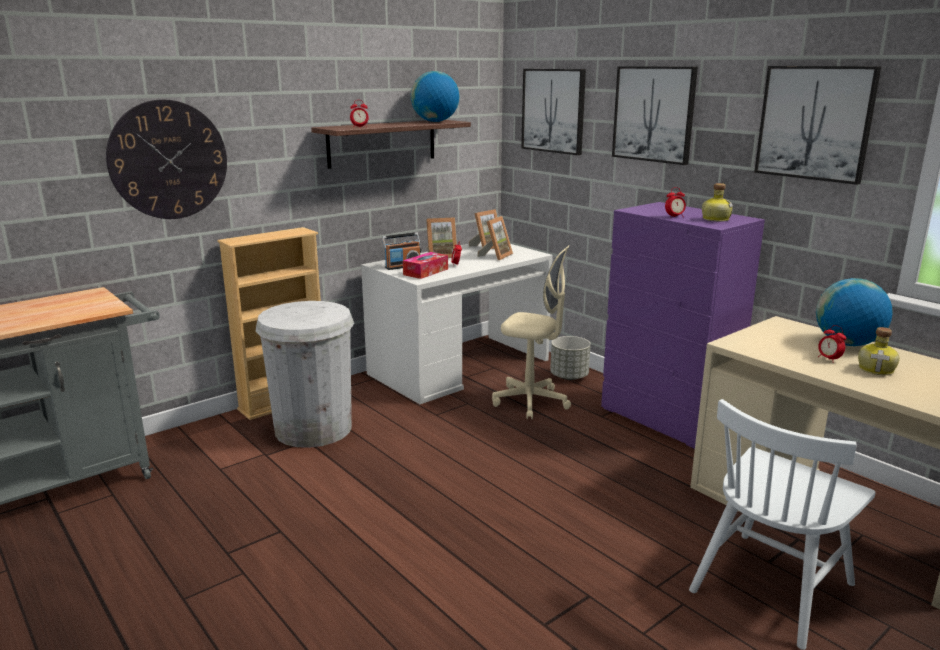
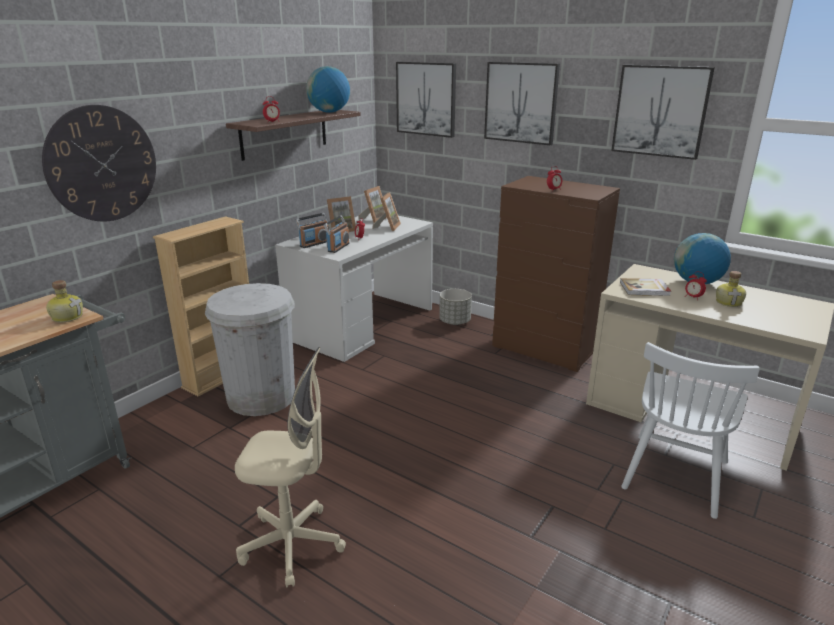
camera: 15 degrees left, 5 degrees up
tissue box [403,252,448,279] -> radio [324,215,350,253]
beige office chair [492,245,571,419] -> beige office chair moved to [235,347,346,587]
purple dresser [601,202,765,449] -> brown dresser [492,176,620,372]
bottle [702,183,733,222] -> bottle moved to [46,280,83,322]
none -> book [620,278,671,296]

